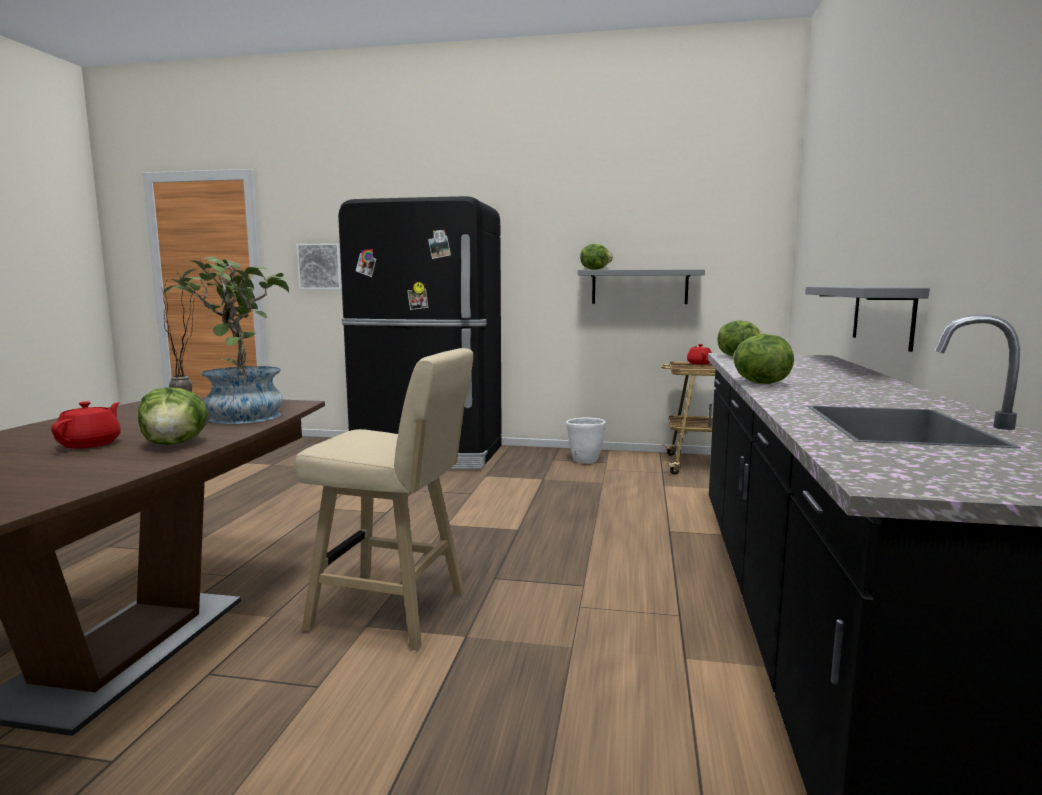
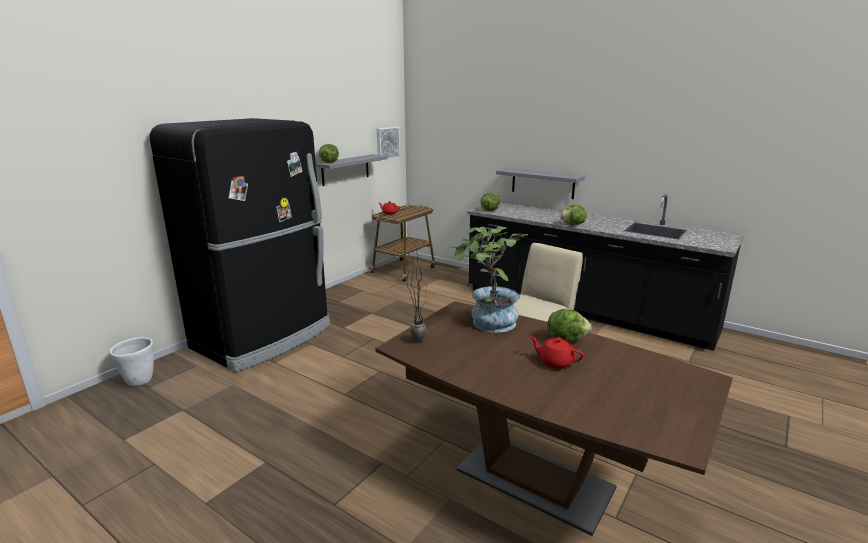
camera: 65 degrees left, 10 degrees up
picture [296,243,342,290] -> picture moved to [377,127,400,161]
white planter [566,417,606,464] -> white planter moved to [110,337,154,386]

